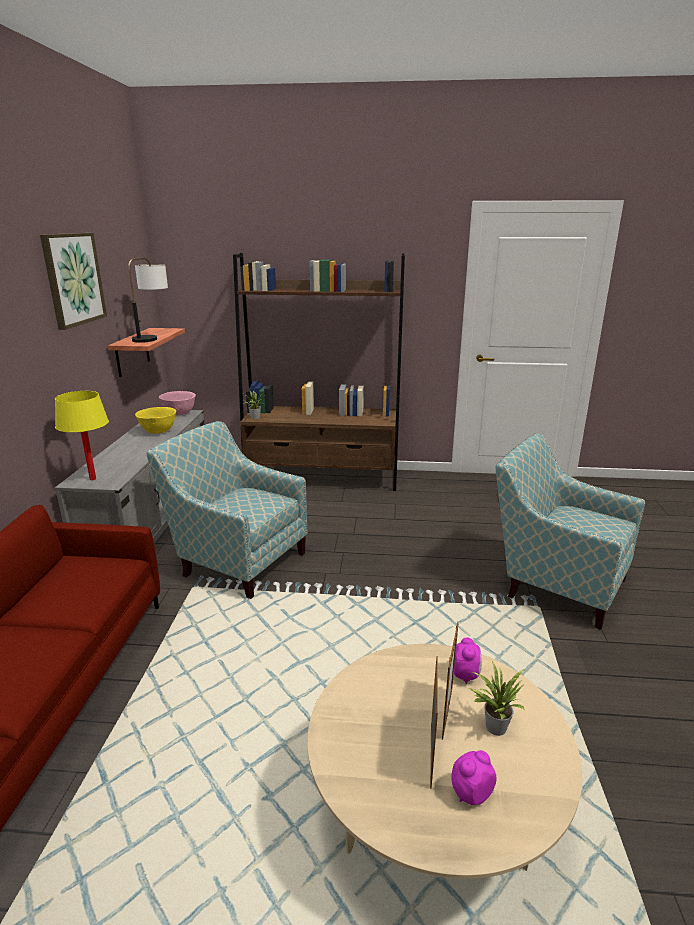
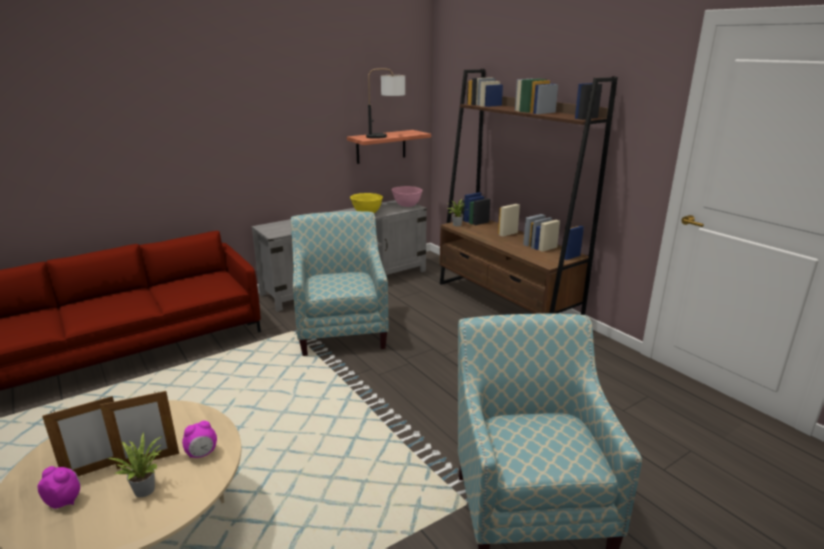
camera: 50 degrees right, 0 degrees up
picture [40,233,107,330] -> none
yellow table lamp [55,391,109,480] -> none

